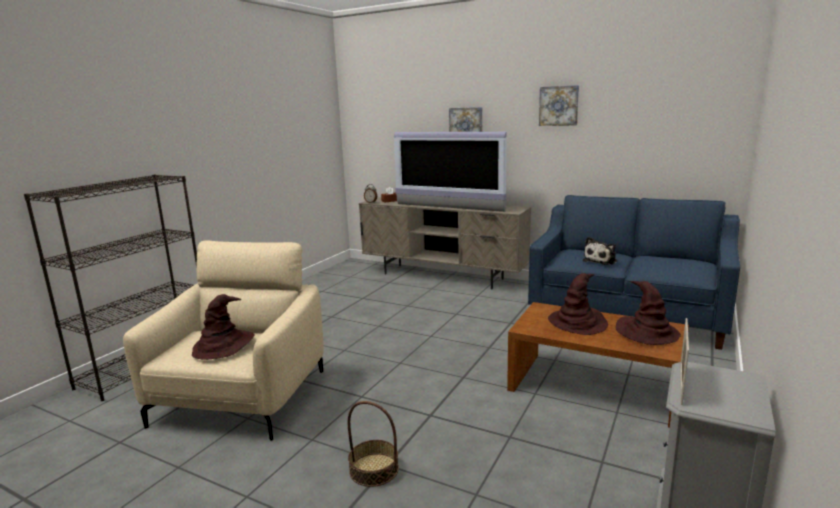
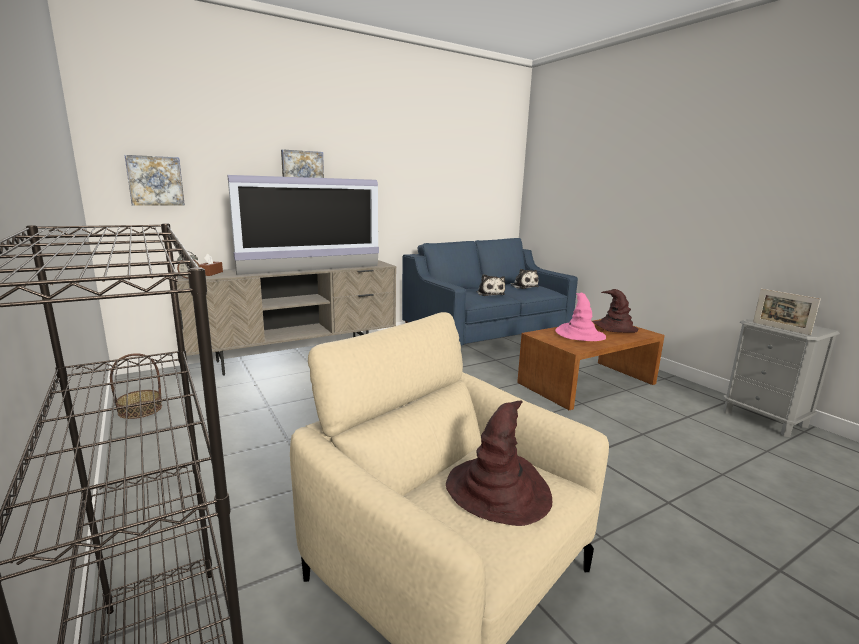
camera: 60 degrees left, 0 degrees up
basket [348,401,399,487] -> basket moved to [110,353,162,419]
picture [539,85,579,126] -> picture moved to [125,155,185,206]
brown hat [548,273,608,335] -> pink hat [555,293,606,341]
none -> plush toy [510,269,539,289]

